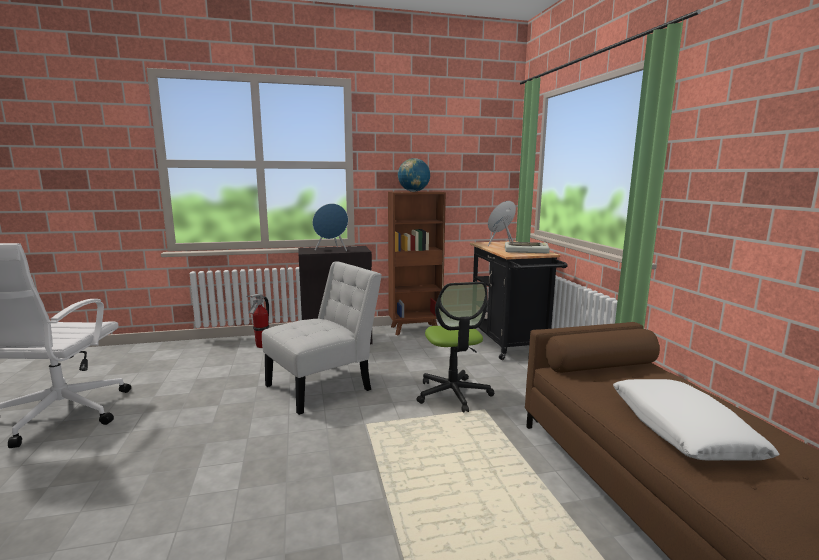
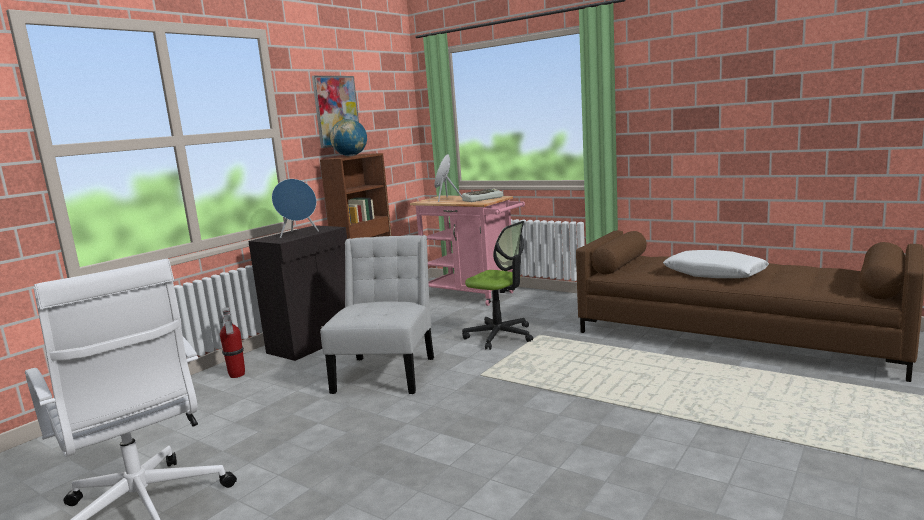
camera: 40 degrees left, 0 degrees up
black cart [470,241,568,360] -> pink cart [410,195,525,306]
none -> picture [312,76,359,148]

